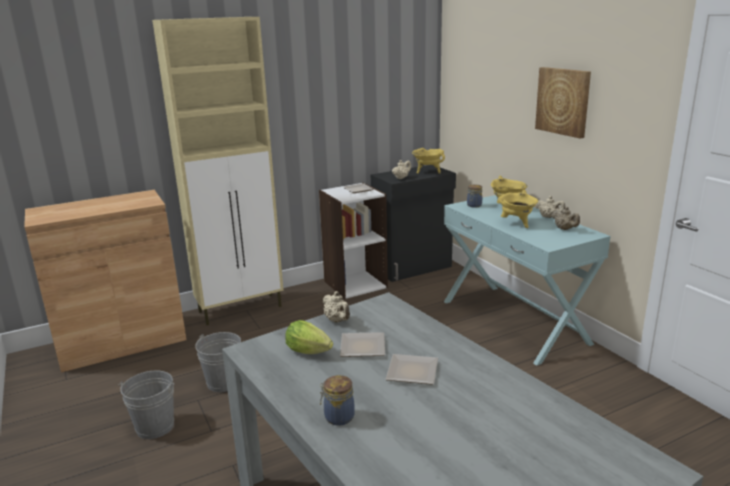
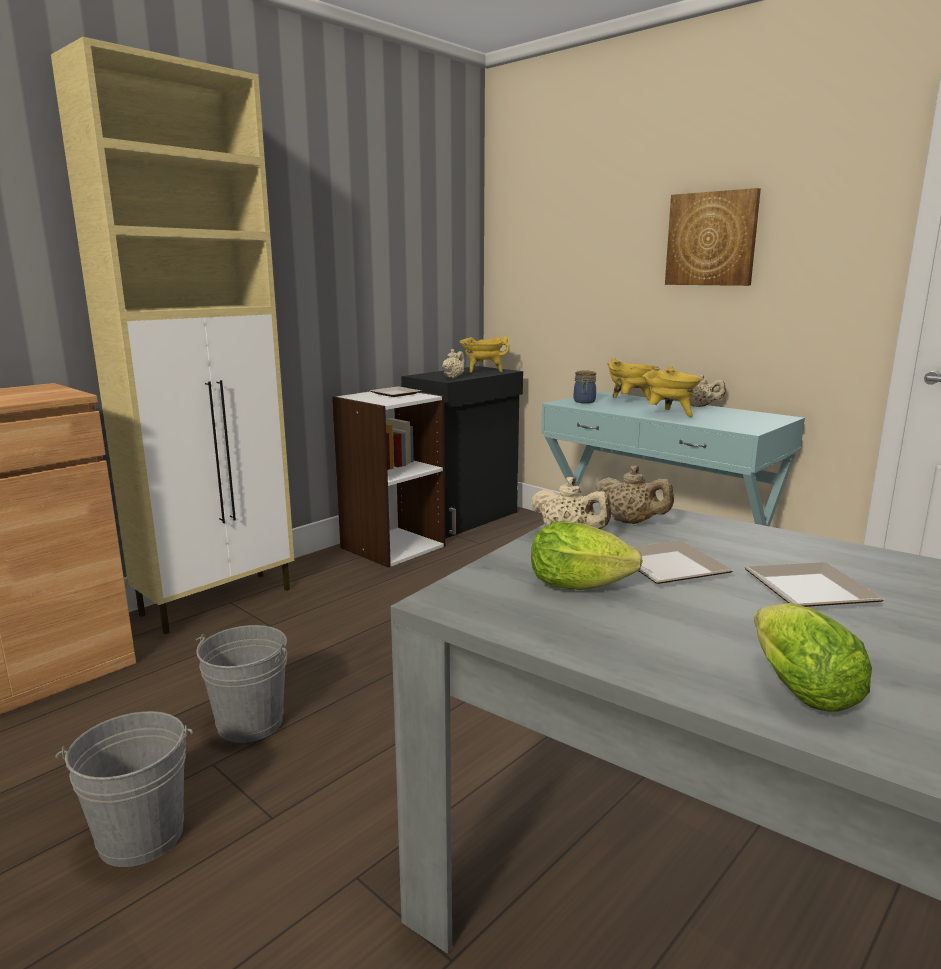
camera: 20 degrees left, 5 degrees down
jar [320,375,355,426] -> lettuce [754,603,872,712]
beige teapot [552,207,580,230] -> beige teapot moved to [594,465,674,524]

